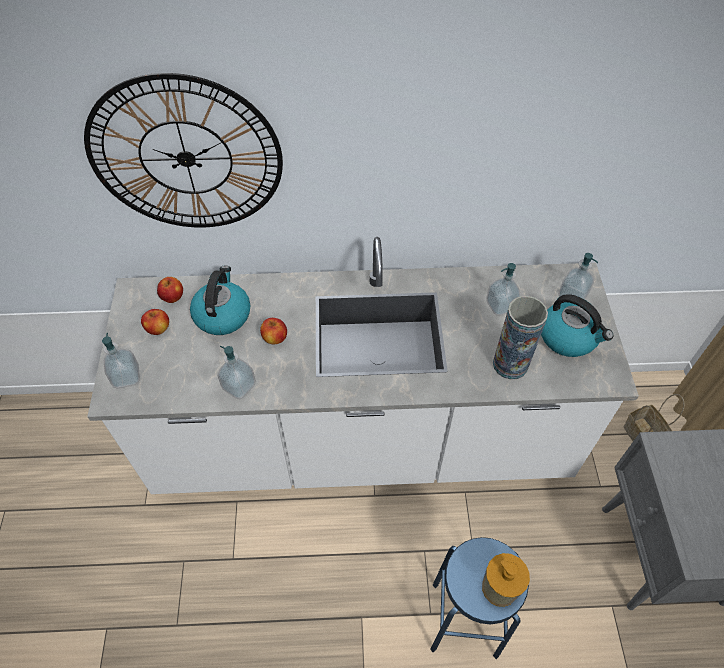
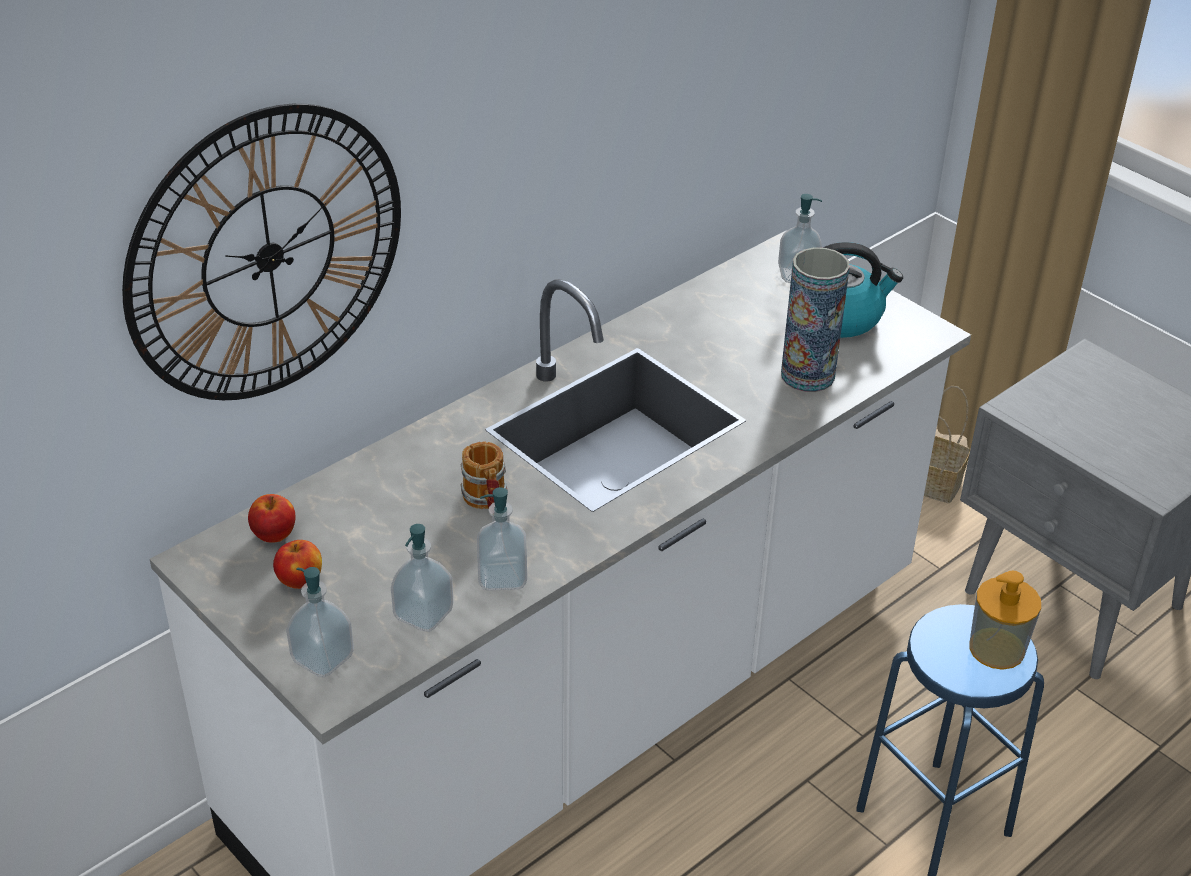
camera: 40 degrees left, 15 degrees down
kettle [190,266,250,335] -> none
apple [260,318,287,344] -> mug [460,442,508,509]
soap dispenser [486,263,521,316] -> soap dispenser moved to [391,524,454,632]

